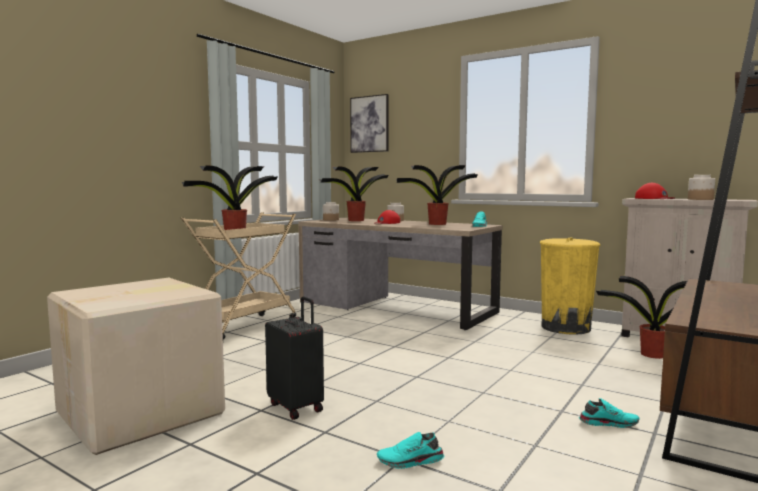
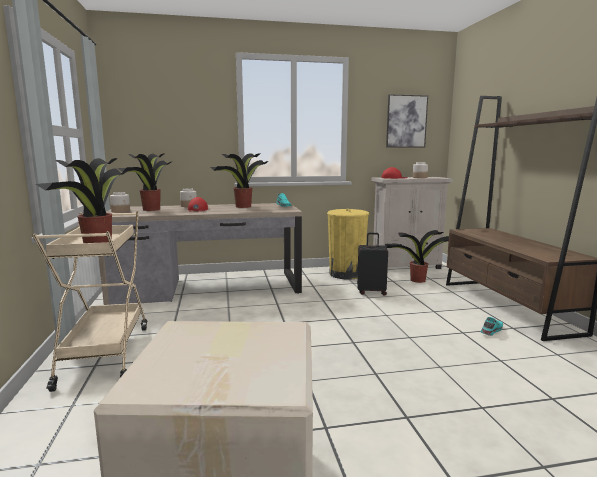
camera: 45 degrees left, 5 degrees up
black suitcase [265,296,324,420] -> black suitcase moved to [357,233,388,296]
picture [350,94,389,153] -> picture moved to [386,94,428,147]
turquoise shoe [377,432,445,469] -> none

